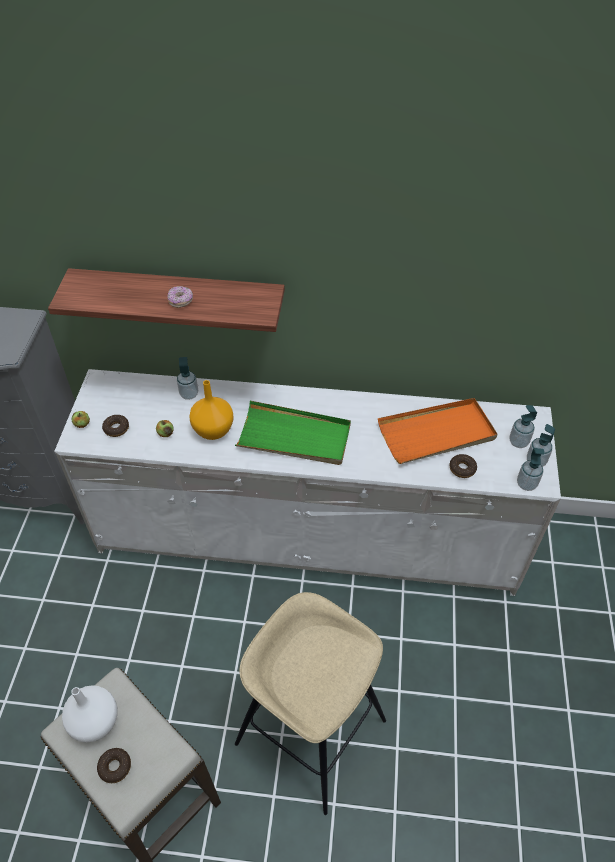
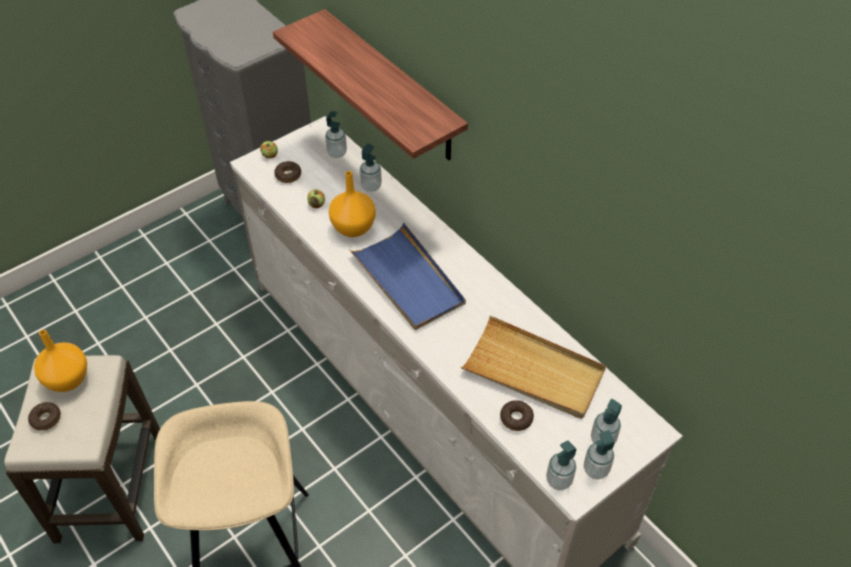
camera: 45 degrees right, 0 degrees up
white vase [62,685,118,742] -> orange vase [34,329,87,392]
donut [167,286,193,308] -> none
green tray [235,401,351,465] -> blue tray [349,223,466,331]
orange tray [378,398,497,464] -> beige tray [461,315,606,419]
none -> soap dispenser [325,111,347,158]

